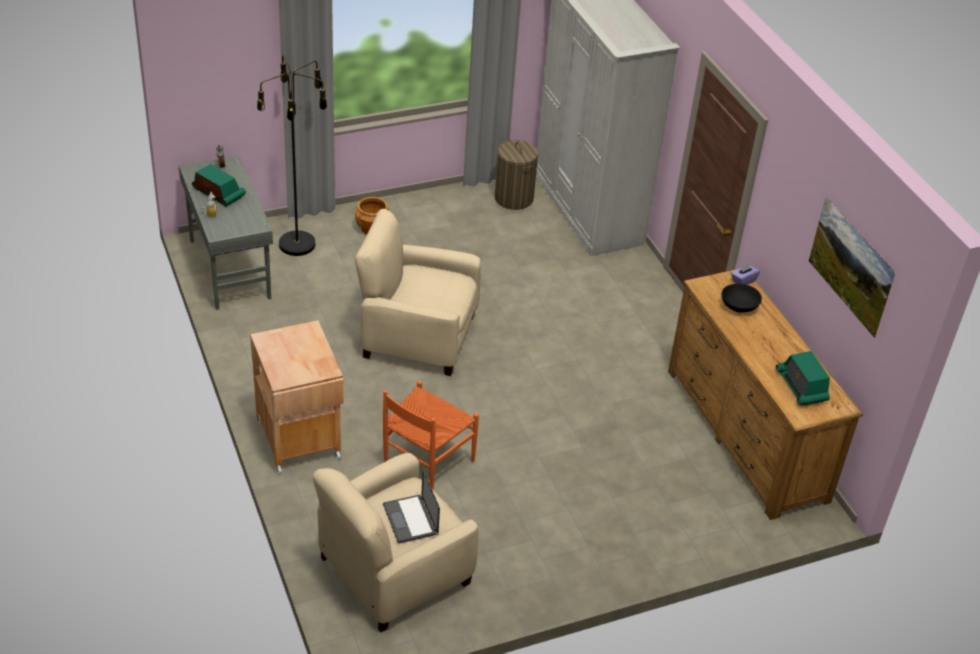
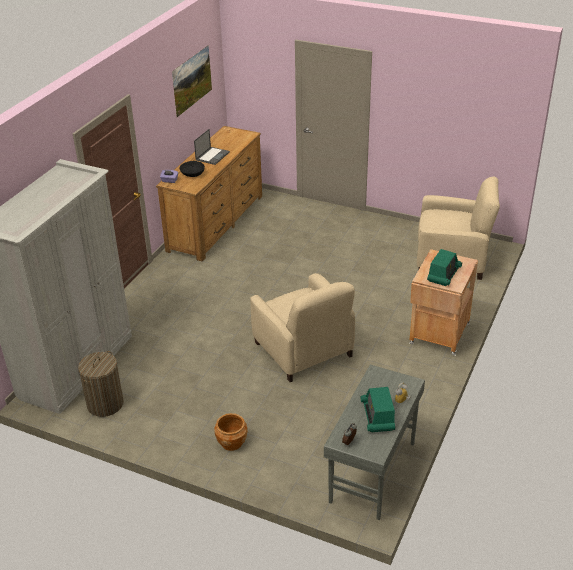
camera: 130 degrees left, 5 degrees down
floor lamp [257,55,327,256] -> none
orange chair [383,380,479,490] -> none
laptop [383,469,440,544] -> laptop moved to [194,129,230,165]
radio [776,351,830,406] -> radio moved to [427,249,462,286]

